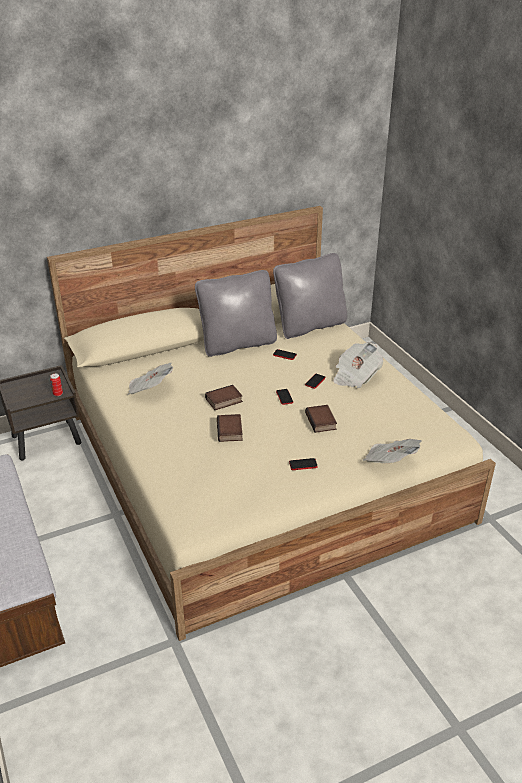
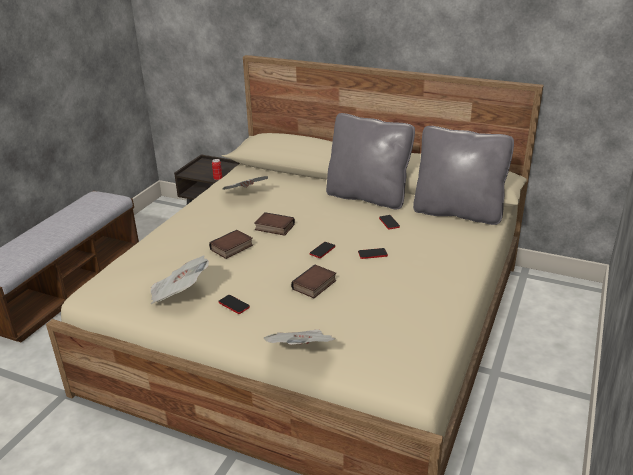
camera: 50 degrees right, 5 degrees down
newspaper [333,342,383,388] -> newspaper moved to [151,256,209,304]

